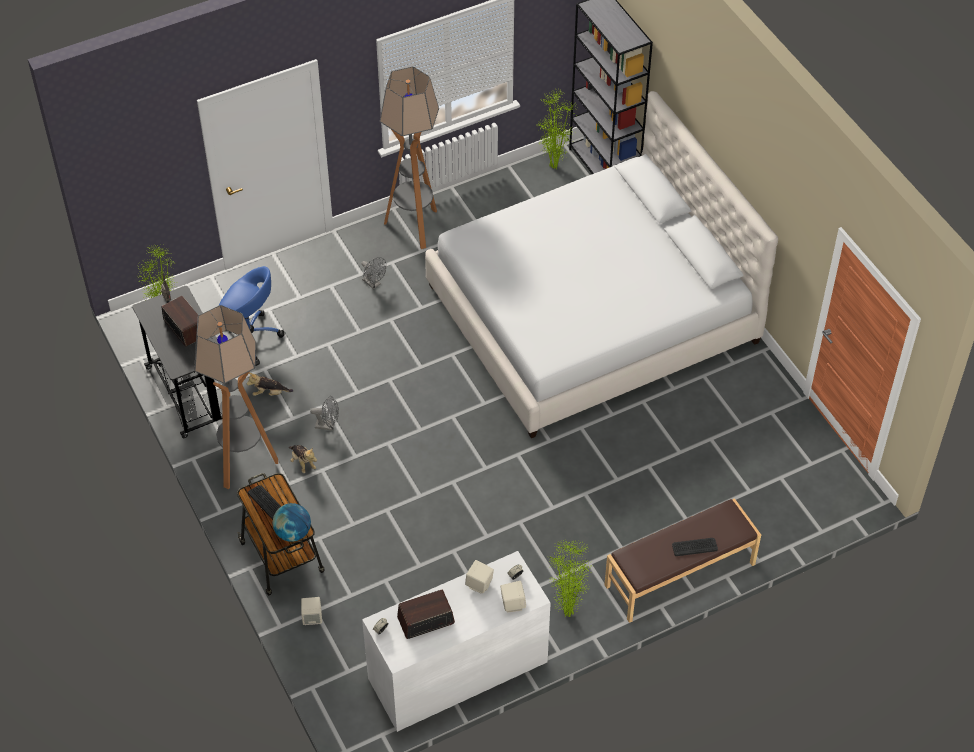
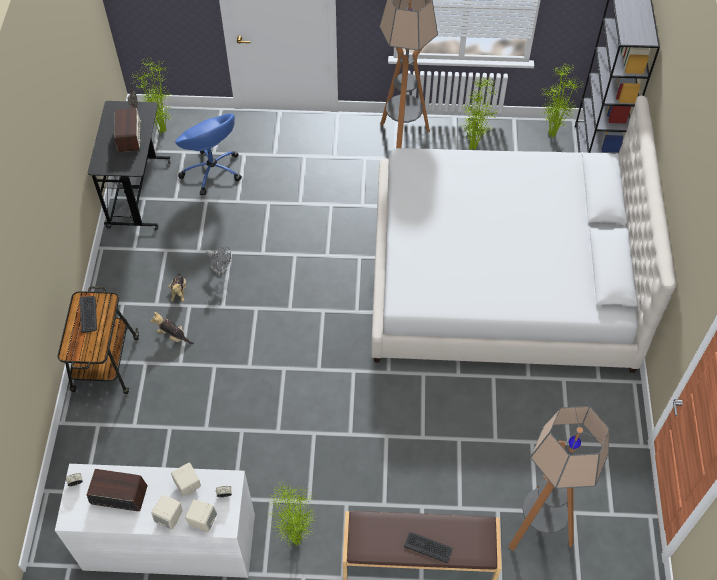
camera: 30 degrees right, 5 degrees up
floor lamp [194,305,278,489] -> floor lamp moved to [509,406,610,551]
plush toy [247,373,293,396] -> plush toy moved to [150,312,194,344]
globe [272,503,311,542] -> none
beige speaker [301,597,322,625] -> beige speaker moved to [151,495,182,530]
grey fan [361,257,386,289] -> none
none -> potted plant [462,76,498,150]

